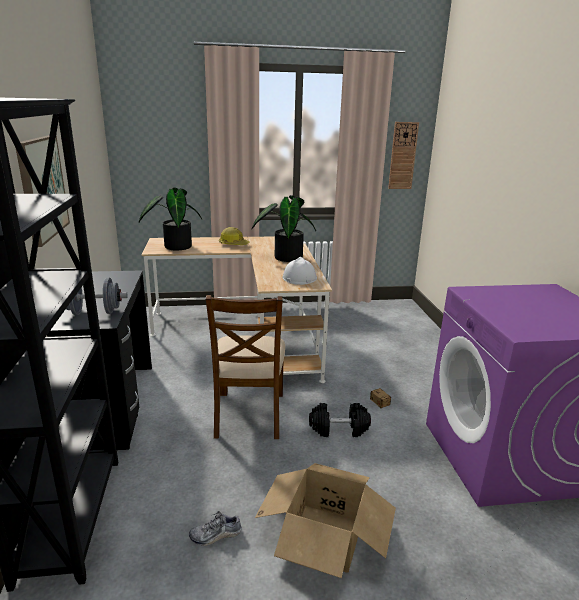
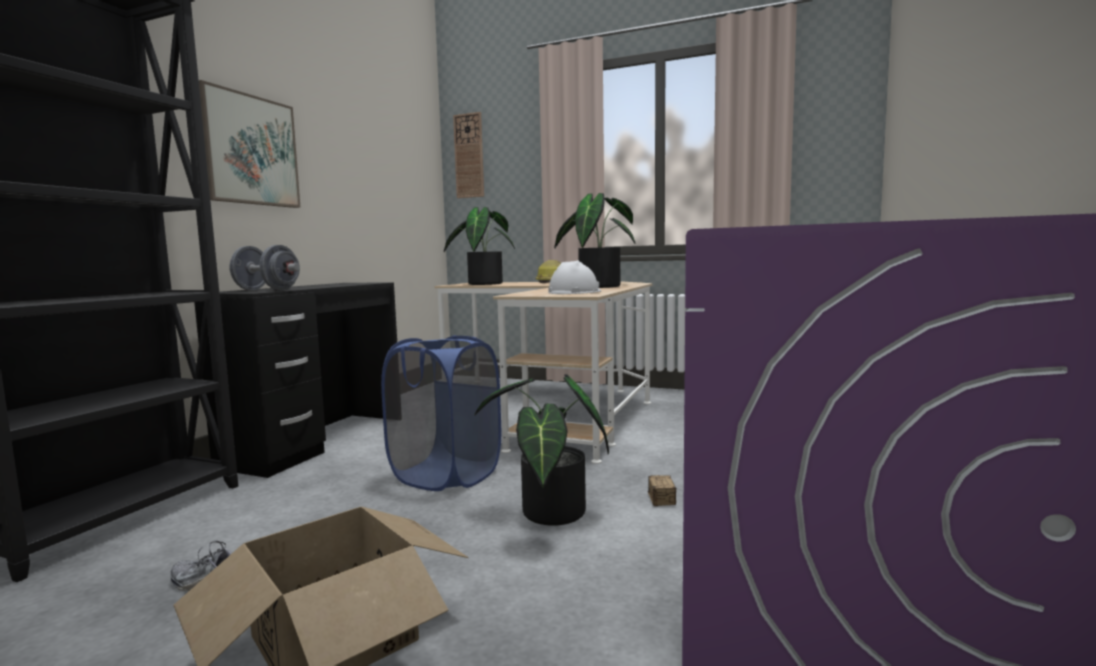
camera: 30 degrees right, 15 degrees down
brown chair [206,295,285,439] -> blue laundry basket [381,335,501,491]
black dumbbell [309,403,371,437] -> potted plant [475,374,609,526]
wall clock [388,122,419,189] -> wall clock moved to [453,112,484,198]

